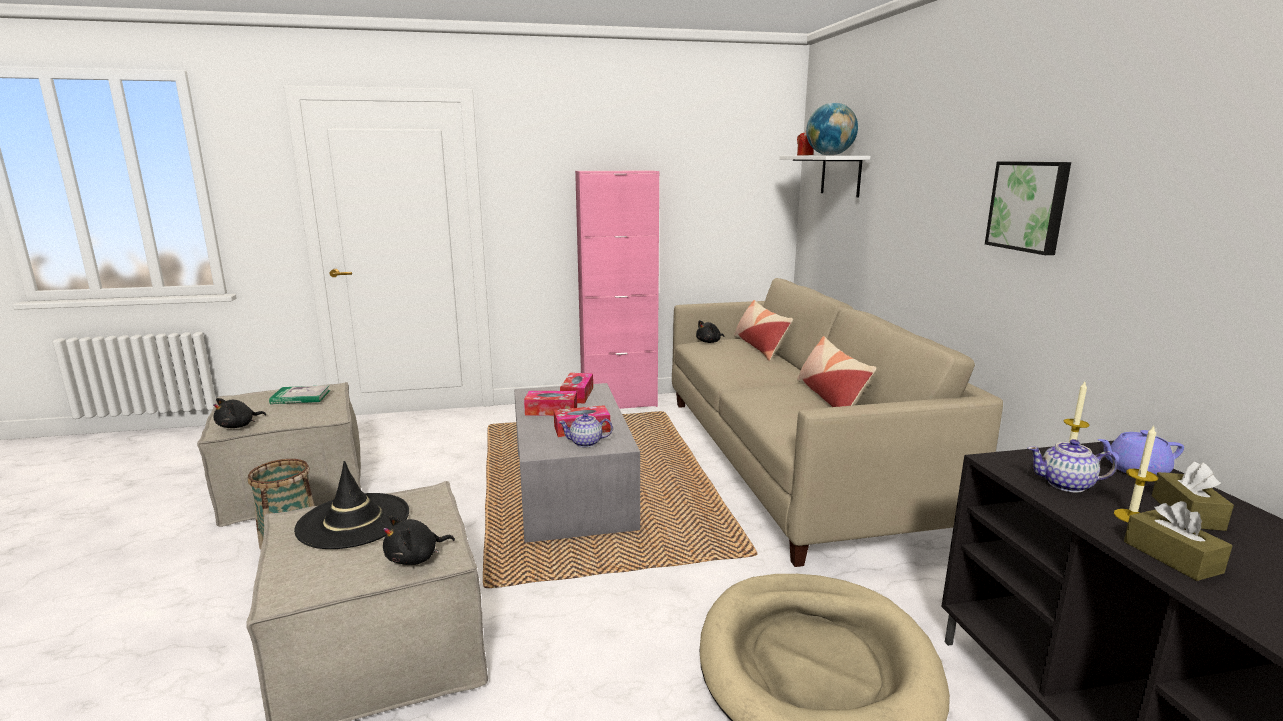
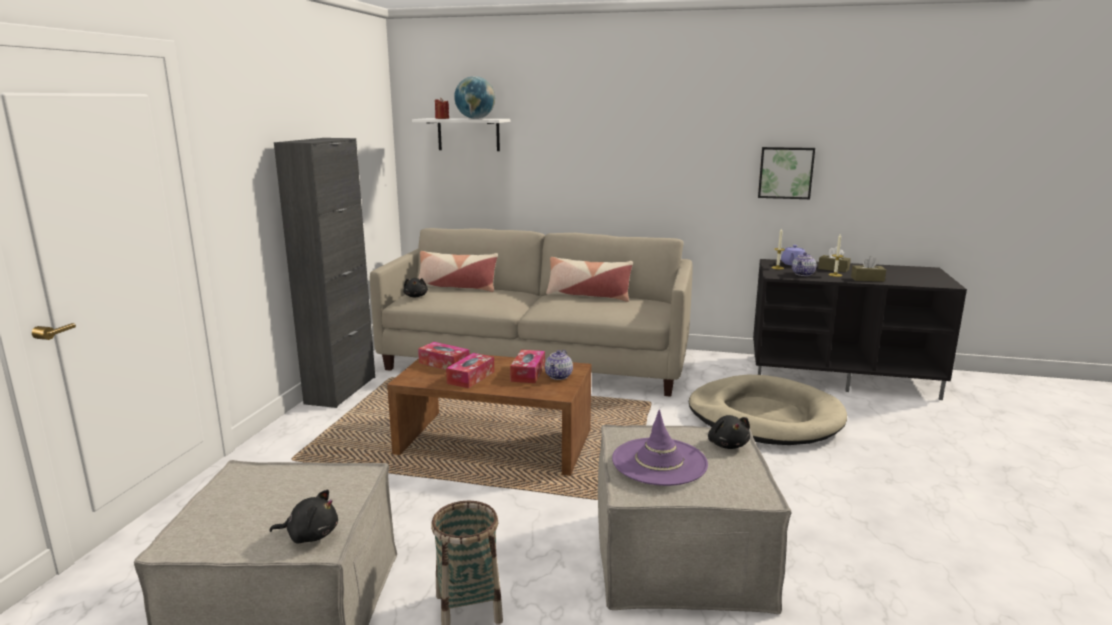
camera: 65 degrees left, 0 degrees up
black plush toy [213,398,266,428] -> black plush toy turned 60 degrees counterclockwise [269,490,338,544]
book [269,385,330,404] -> none
black hat [294,461,409,549] -> purple hat [612,410,708,486]
grey coffee table [514,383,640,543] -> brown coffee table [387,355,591,476]
pink cabinet [575,170,659,409] -> black cabinet [274,138,375,408]
picture [985,161,1071,255] -> picture moved to [758,147,815,199]

